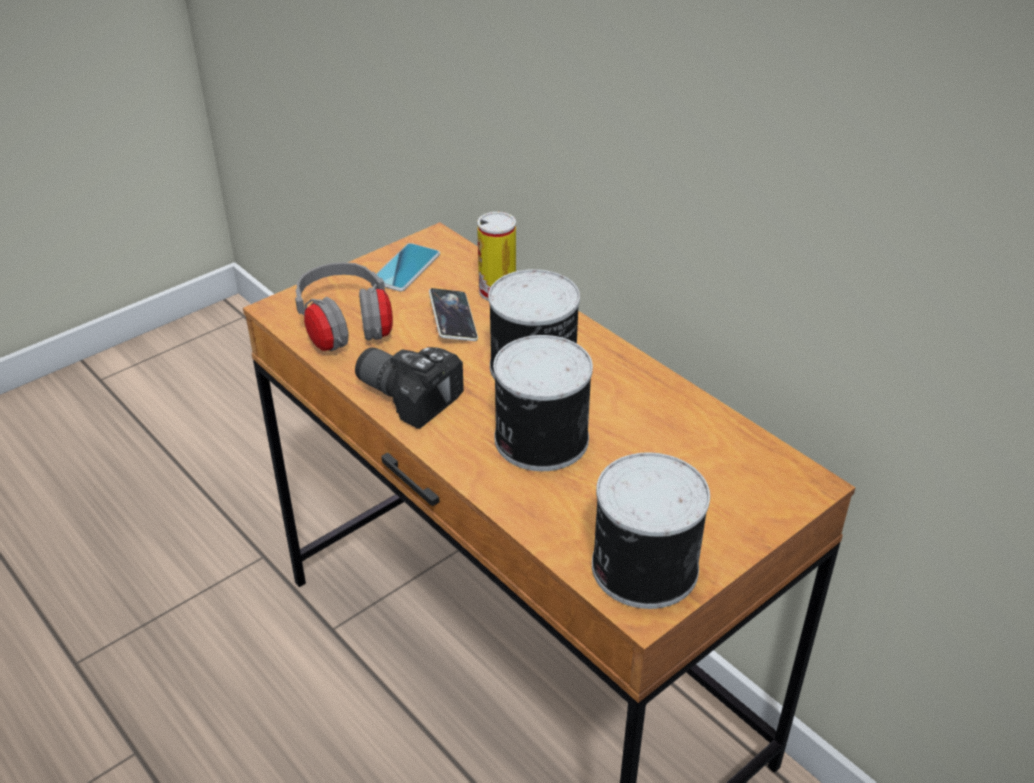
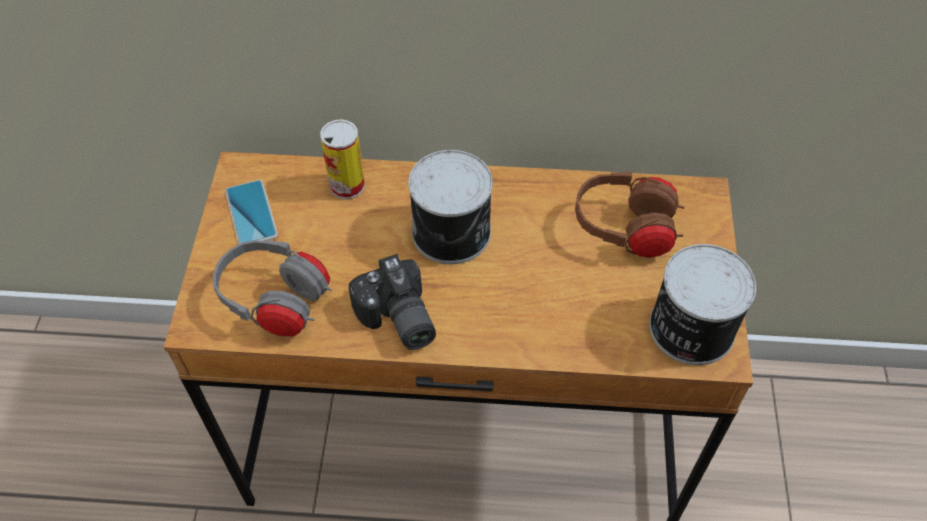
camera: 45 degrees left, 15 degrees up
camera [355,347,464,429] -> camera turned 105 degrees counterclockwise [349,254,436,350]
phone [429,288,478,341] -> none
can [493,335,593,471] -> none
none -> brown headphones [575,171,684,258]

